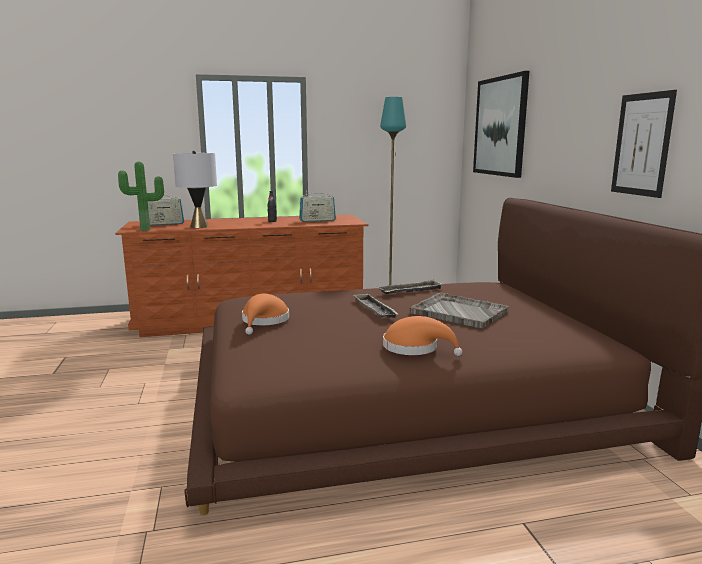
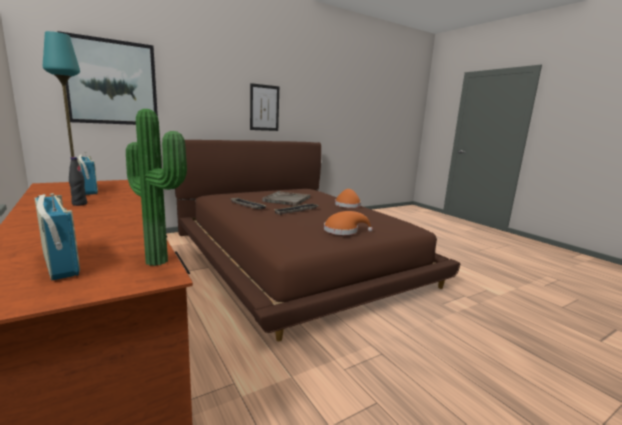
camera: 110 degrees left, 0 degrees up
grey table lamp [173,151,217,228] -> none

